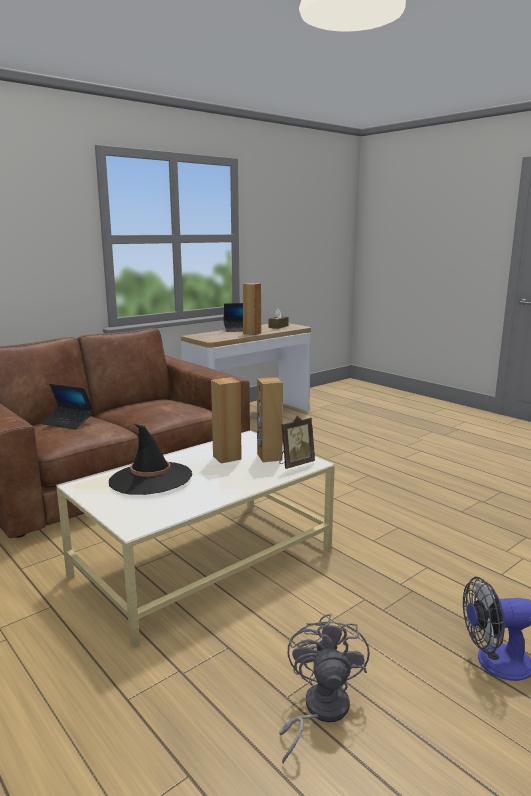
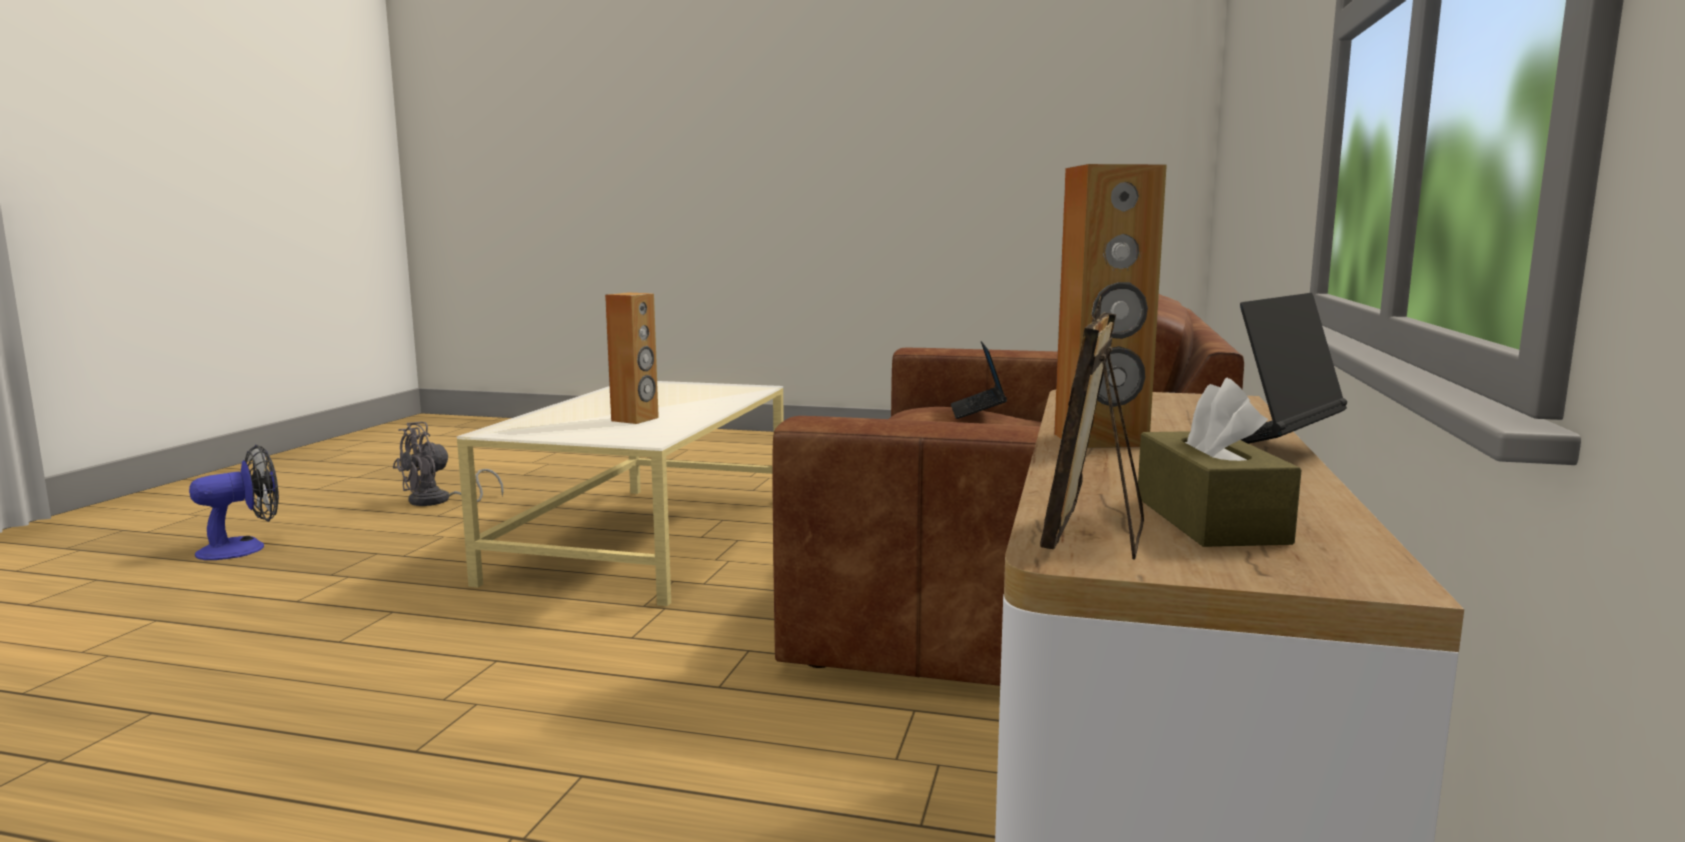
camera: 145 degrees right, 5 degrees down
laptop [42,384,94,429] -> laptop turned 75 degrees counterclockwise [951,341,1007,419]
black hat [109,424,192,495] -> none
brown speaker [257,377,283,462] -> none
picture frame [279,416,315,469] -> picture frame moved to [1040,295,1144,560]
grey fan [279,614,370,763] -> grey fan turned 75 degrees clockwise [393,422,504,506]

